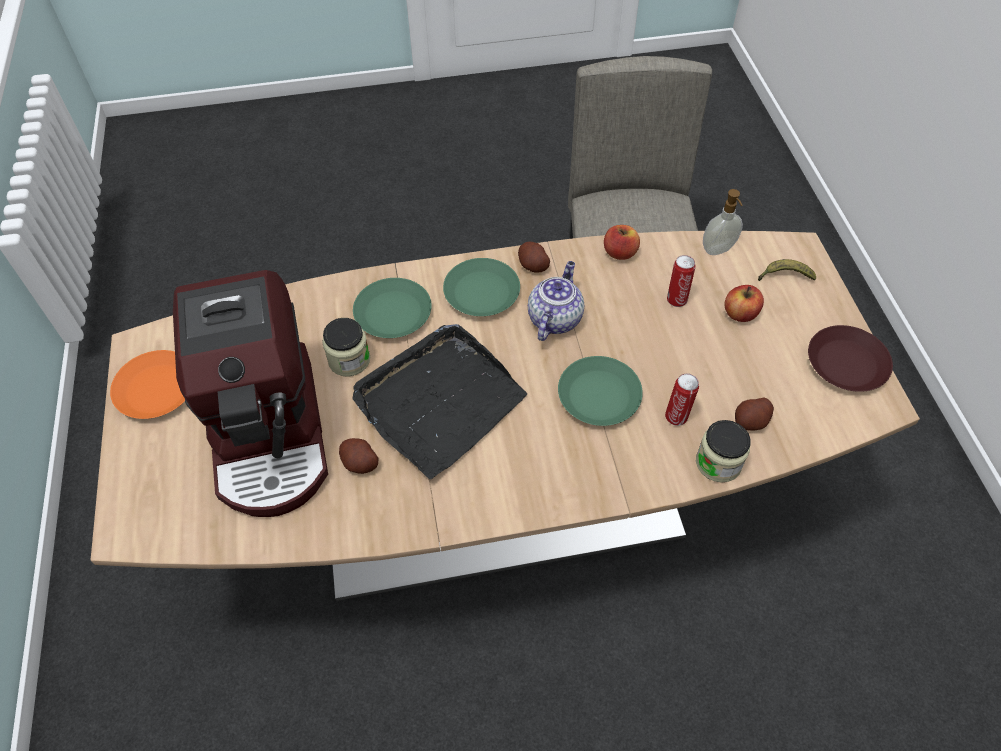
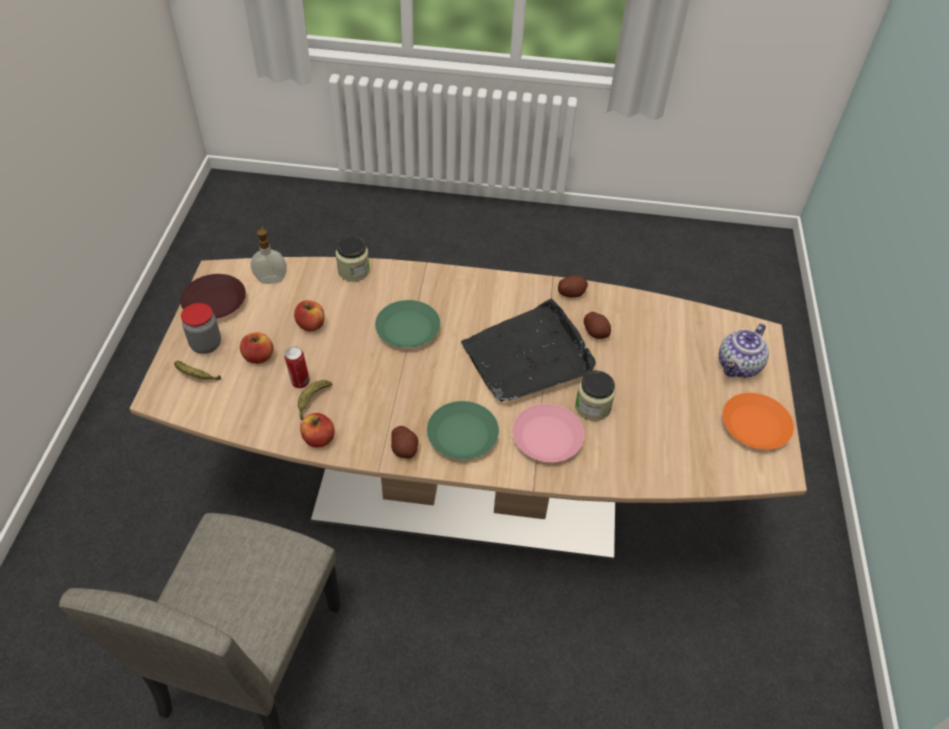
camera: 165 degrees left, 5 degrees down
coffee machine [173,270,328,517] -> none
green plate [353,278,432,338] -> pink plate [512,404,584,462]
teapot [528,261,584,341] -> teapot moved to [719,323,769,377]
can [665,374,699,426] -> none
soap dispenser [703,189,743,255] -> soap dispenser moved to [250,226,287,284]
potato [735,397,774,430] -> potato moved to [558,275,588,297]
none -> jar [181,303,221,354]
none -> apple [294,300,325,331]
none -> banana [298,380,332,420]

